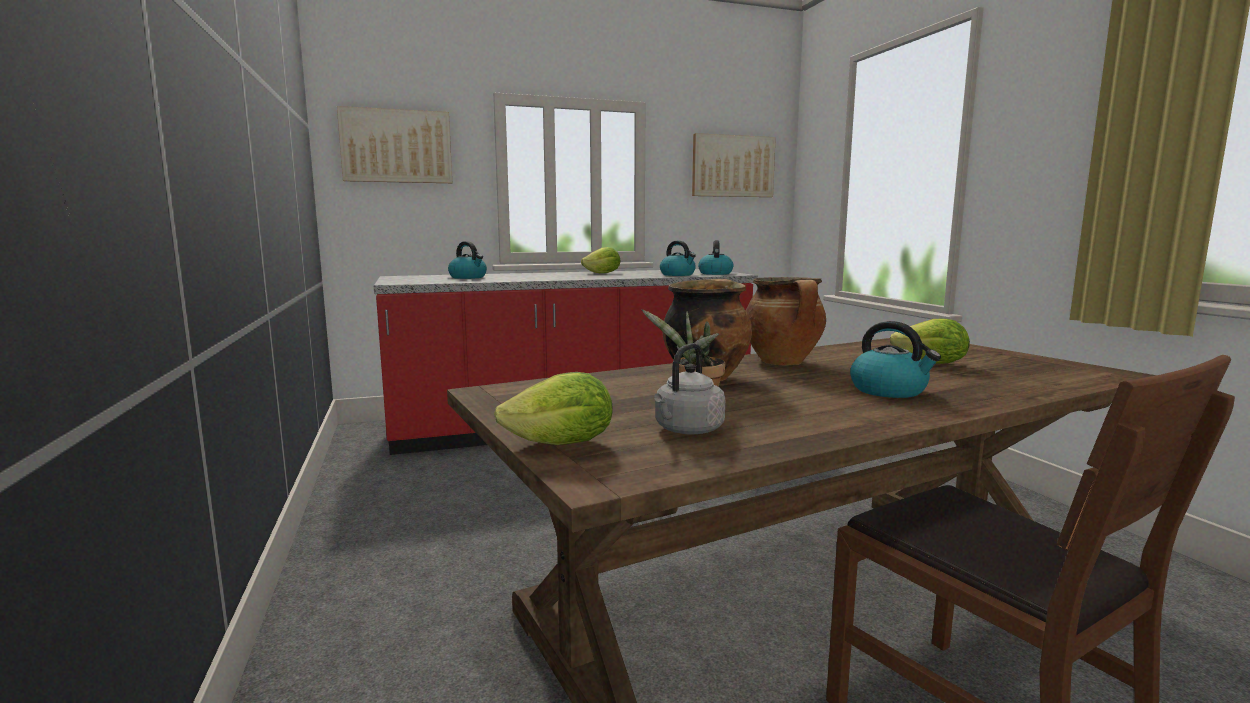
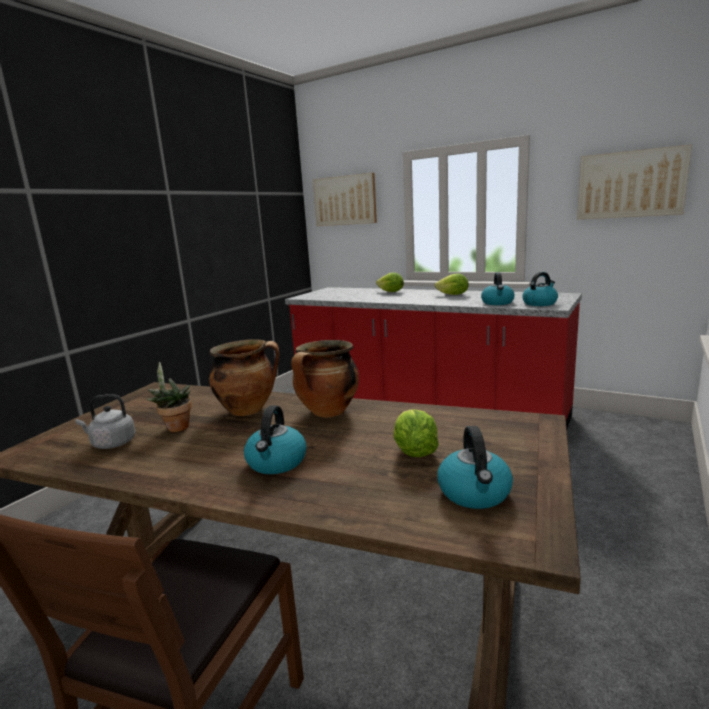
camera: 50 degrees right, 5 degrees up
kettle [448,241,487,279] -> kettle moved to [437,426,513,509]
lettuce [494,372,613,445] -> lettuce moved to [376,272,404,292]

